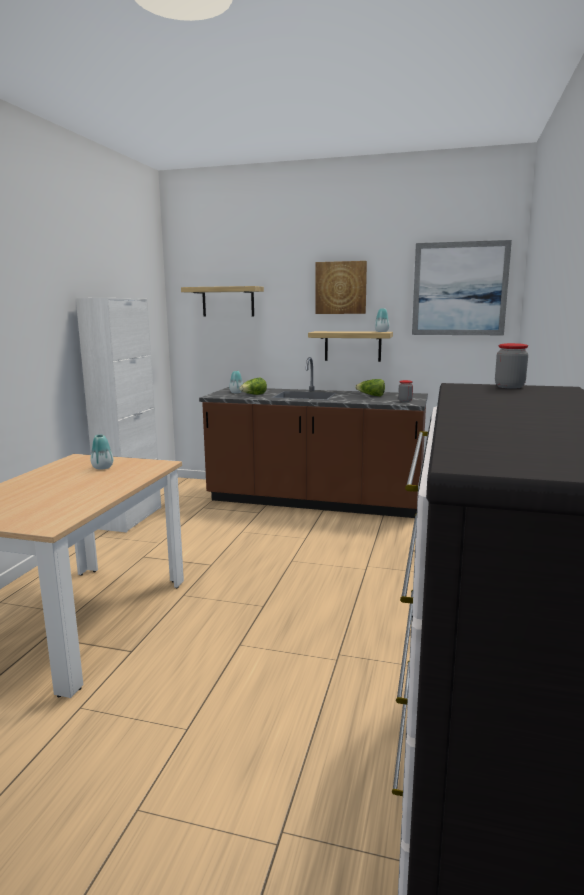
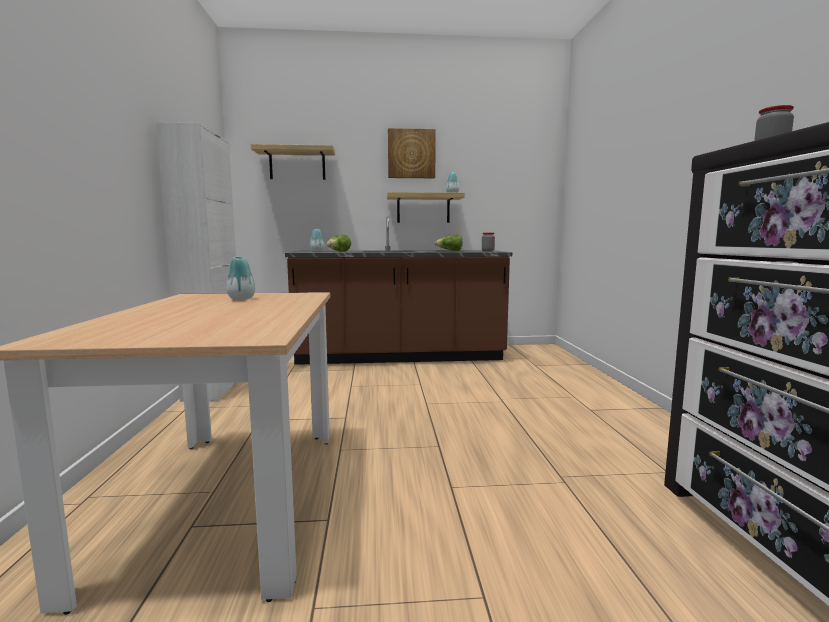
camera: 20 degrees left, 5 degrees down
picture [412,240,512,335] -> none

